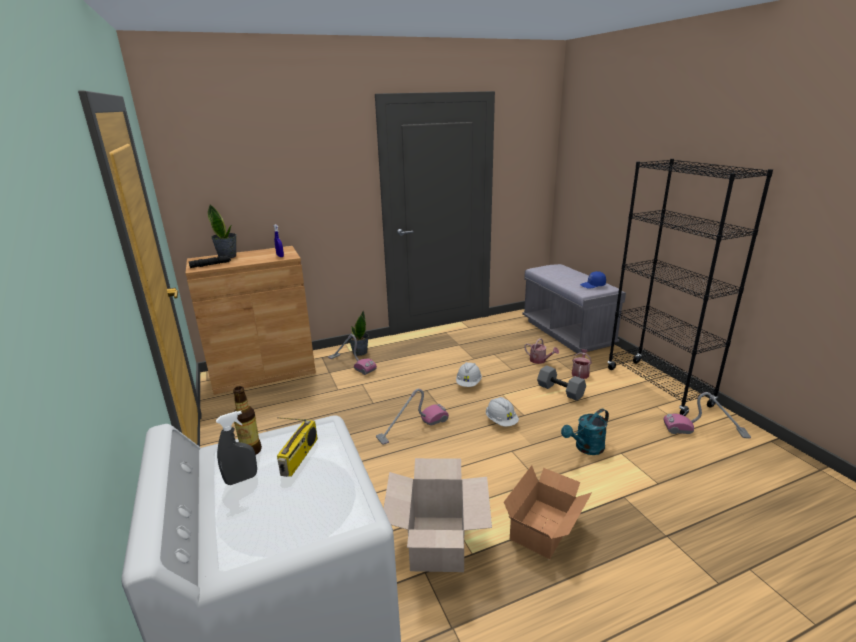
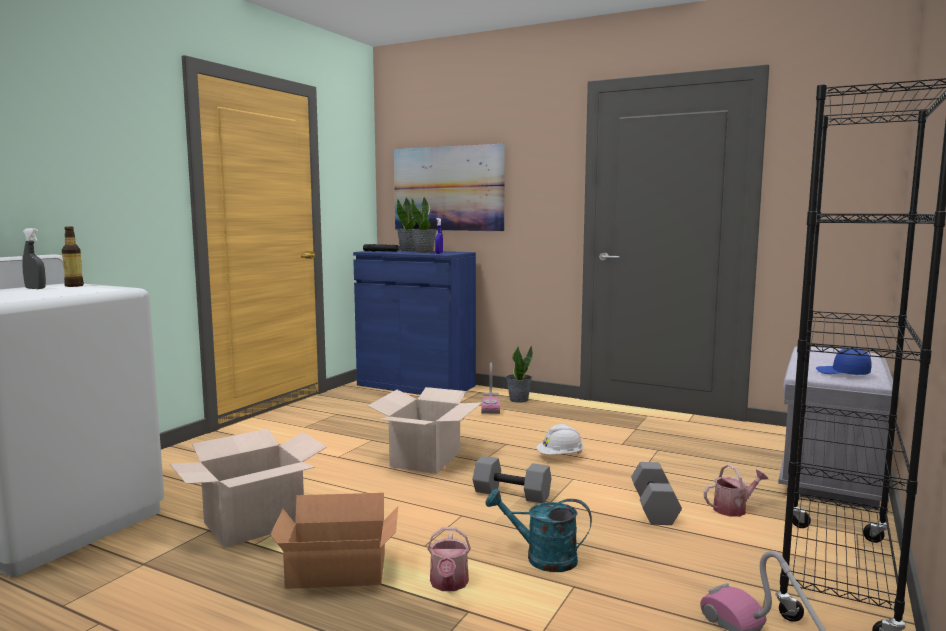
camera: 50 degrees right, 15 degrees down
brown cabinet [186,246,316,395] -> blue cabinet [353,250,476,395]
radio [277,417,318,477] -> none
vacuum cleaner [376,389,449,445] -> cardboard box [368,387,482,474]
white hard hat [486,397,519,427] -> grey dumbbell [473,456,551,503]
watering can [524,338,559,364] -> watering can moved to [427,527,471,591]
none -> picture [394,144,505,231]
none -> potted plant [411,197,437,253]

